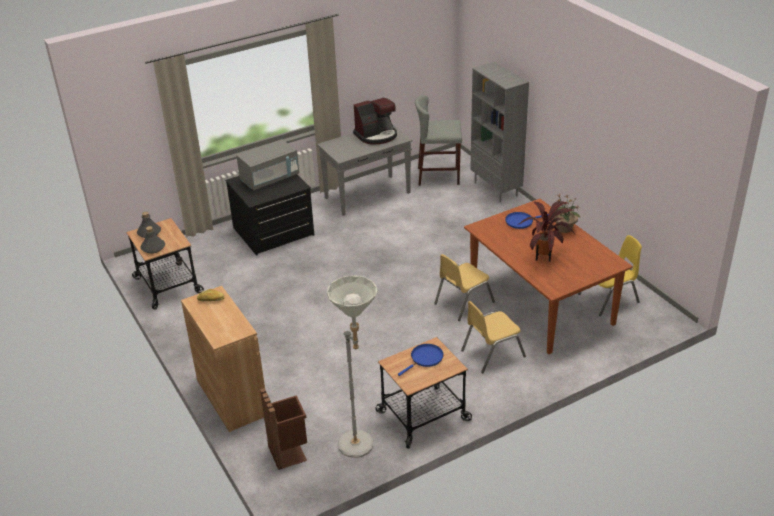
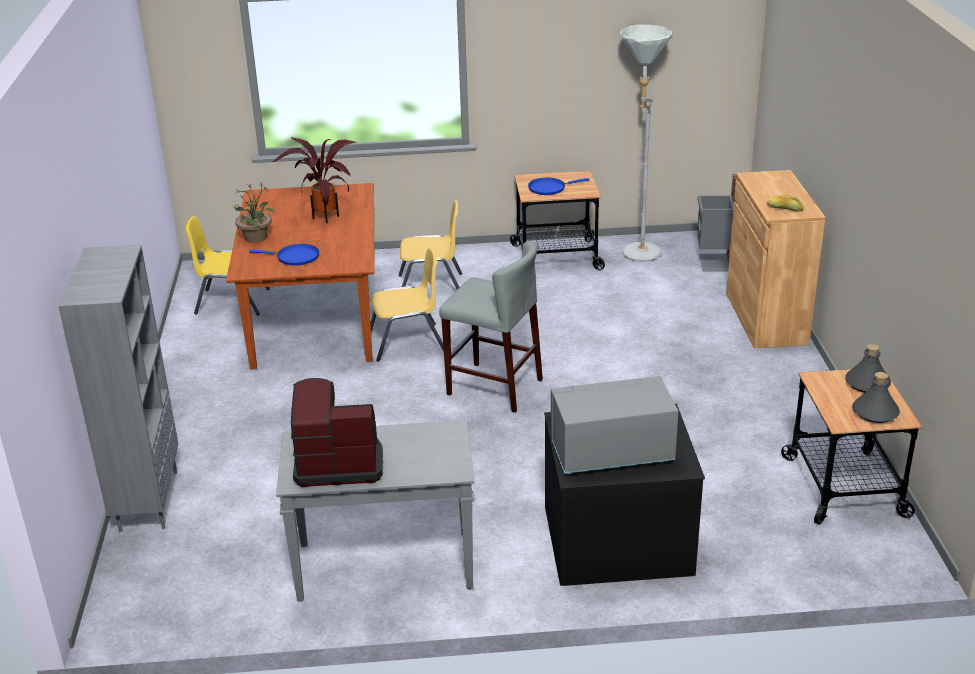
camera: 155 degrees left, 5 degrees down
brown trash can [260,388,307,470] -> grey trash can [697,174,740,272]
grey stool [415,95,462,186] -> grey stool moved to [439,241,543,413]

